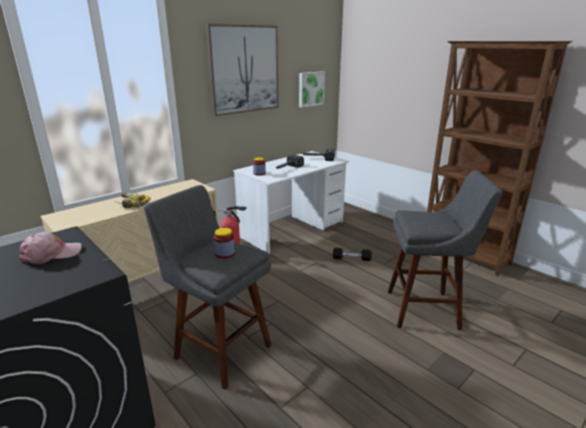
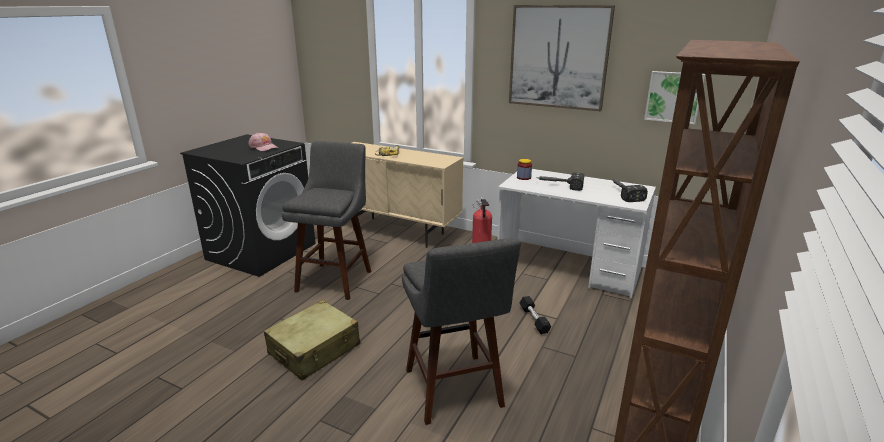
camera: 70 degrees right, 0 degrees up
jar [214,228,235,259] -> none
none -> beige suitcase [264,300,360,381]

